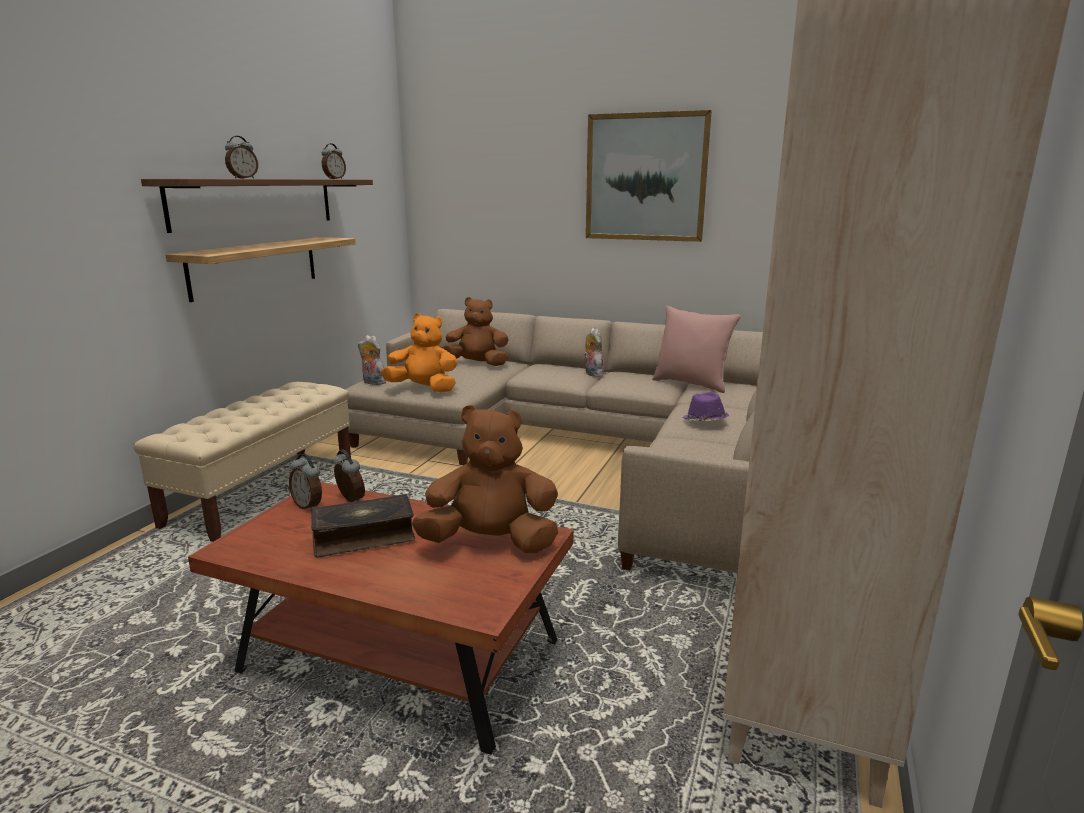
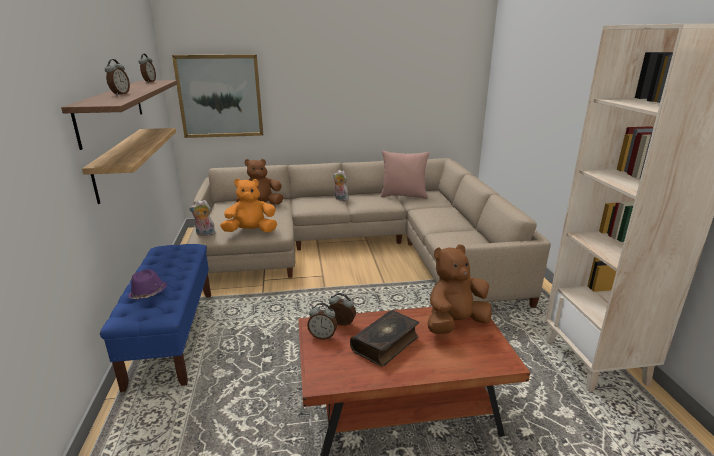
camera: 30 degrees left, 5 degrees up
beige bench [133,382,351,542] -> blue bench [100,244,211,392]
picture [586,110,712,242] -> picture moved to [172,54,263,138]
purple hat [682,392,729,421] -> purple hat moved to [128,269,167,299]

